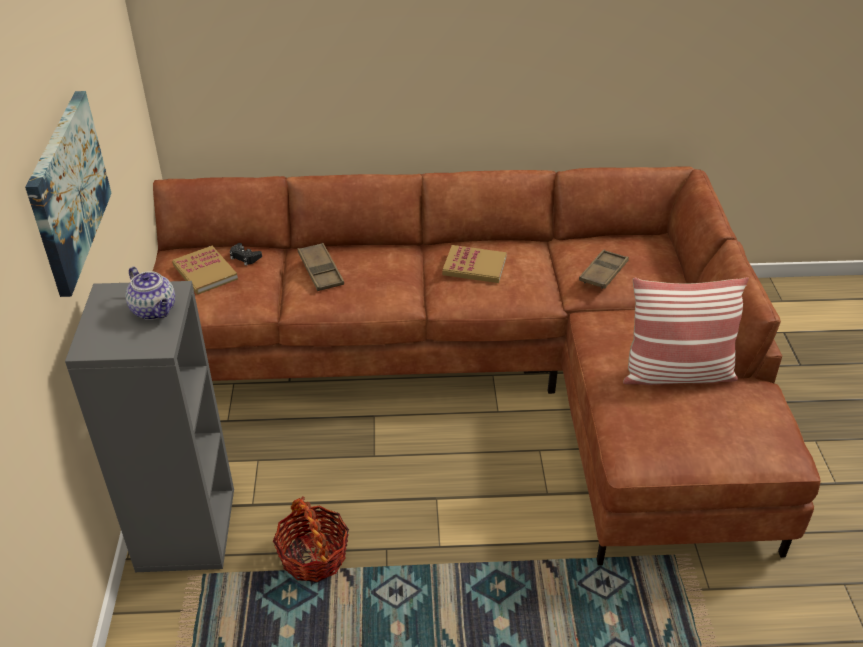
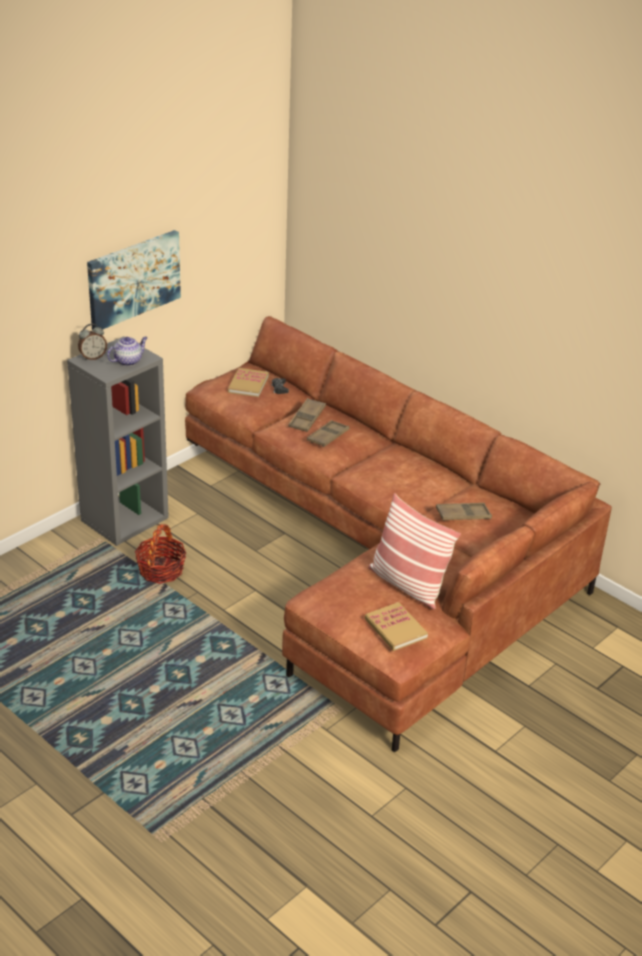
camera: 45 degrees right, 5 degrees down
teapot [125,267,175,320] -> teapot turned 135 degrees counterclockwise [107,337,148,366]
book [442,245,507,283] -> book moved to [365,602,428,651]
none -> alarm clock [78,324,107,360]
none -> brown tray [307,420,349,447]

